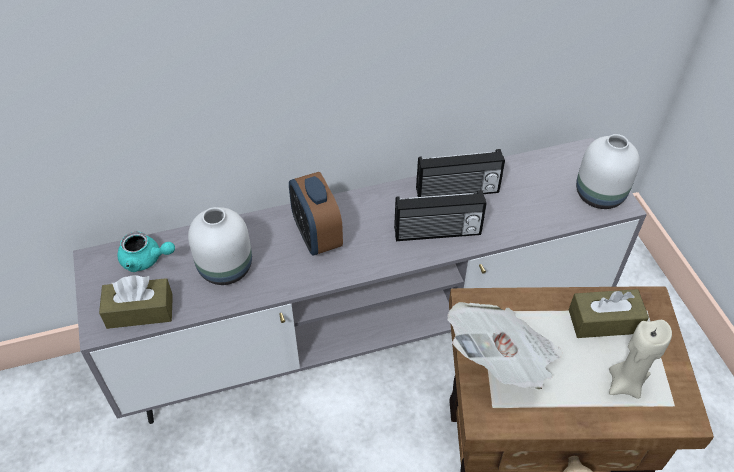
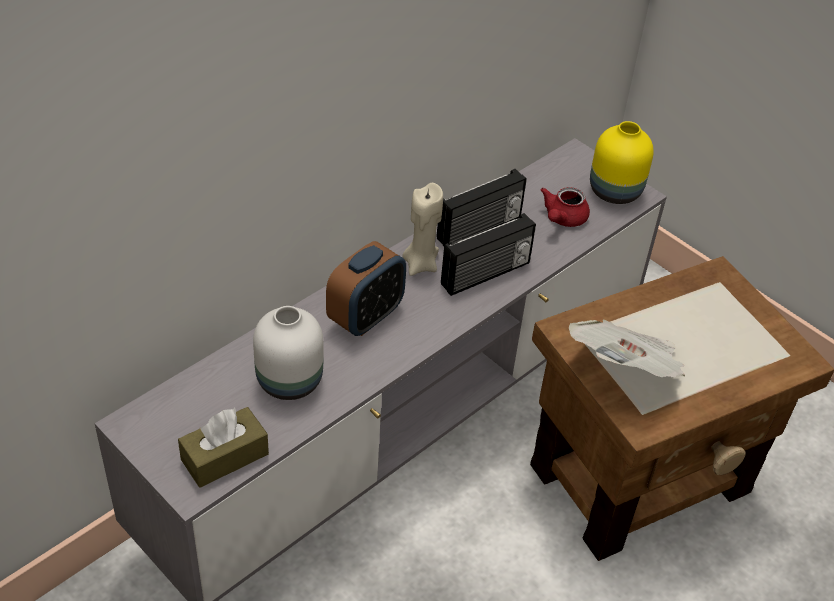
camera: 30 degrees left, 5 degrees down
turquoise teapot [117,232,175,272] -> none
alarm clock [289,172,343,255] -> alarm clock turned 90 degrees counterclockwise [326,241,406,336]
brown tissue box [569,289,649,338] -> none
white vase [576,134,640,209] -> yellow vase [590,121,654,204]
beige candle [609,320,672,399] -> beige candle moved to [402,183,443,276]
none -> red teapot [540,187,590,227]

